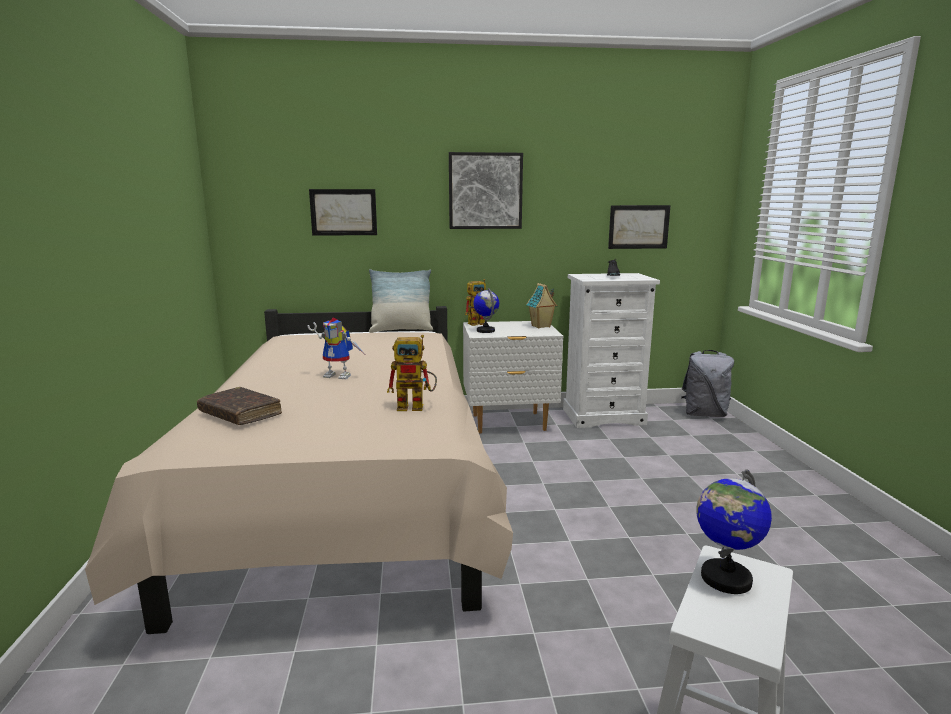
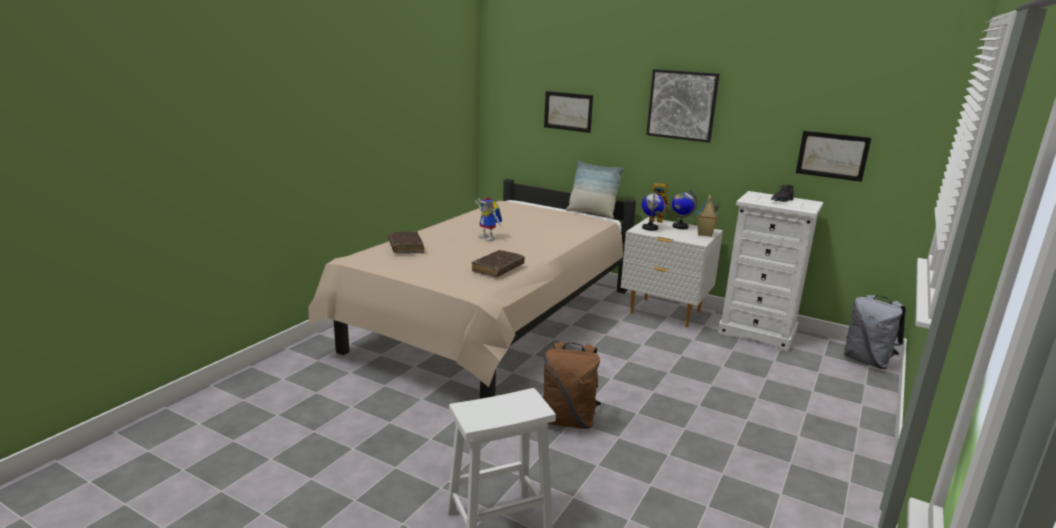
camera: 35 degrees right, 5 degrees up
toy robot [387,335,437,411] -> brown book [472,250,525,277]
globe [696,469,772,594] -> globe moved to [672,190,697,229]
none -> brown backpack [542,341,601,429]

